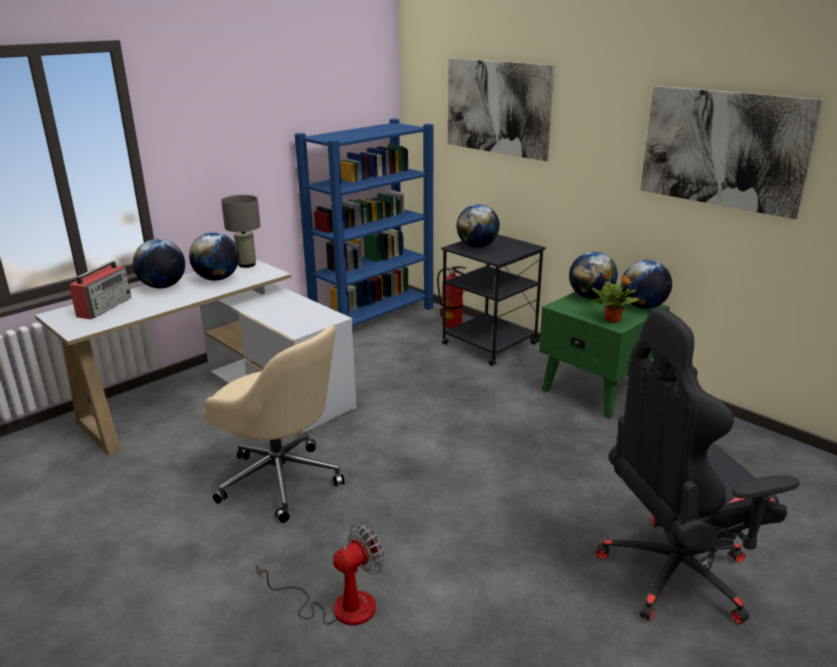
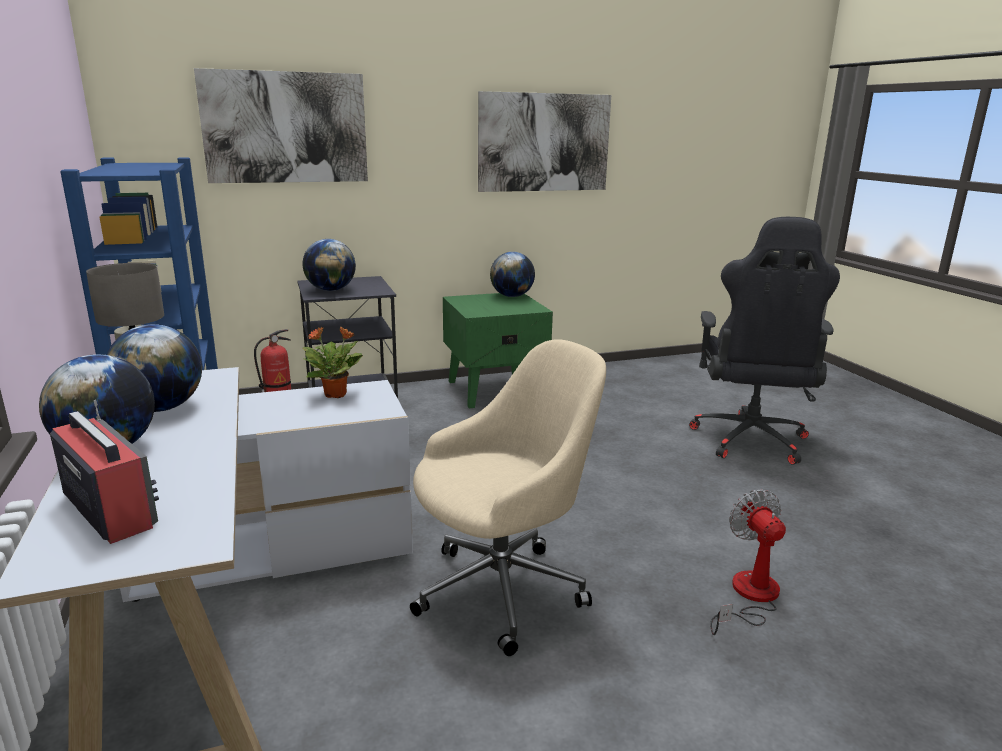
camera: 65 degrees left, 5 degrees down
globe [569,251,618,299] -> none
potted plant [592,271,639,323] -> potted plant moved to [303,326,363,398]

